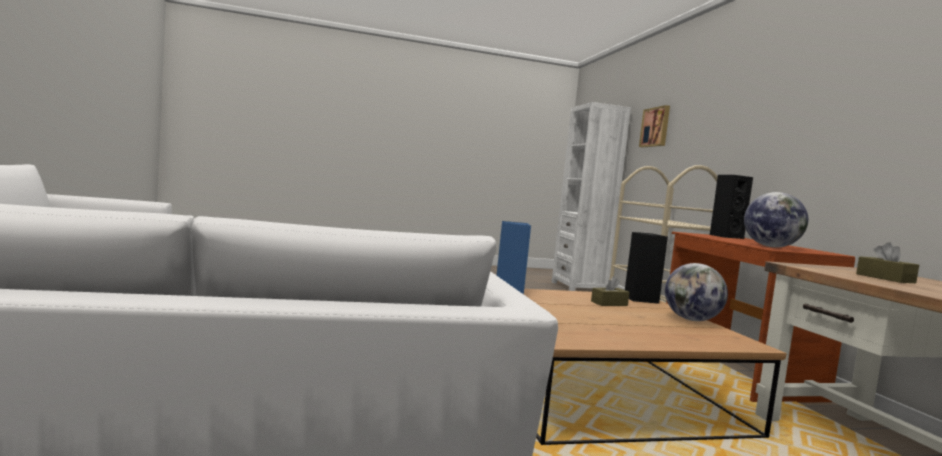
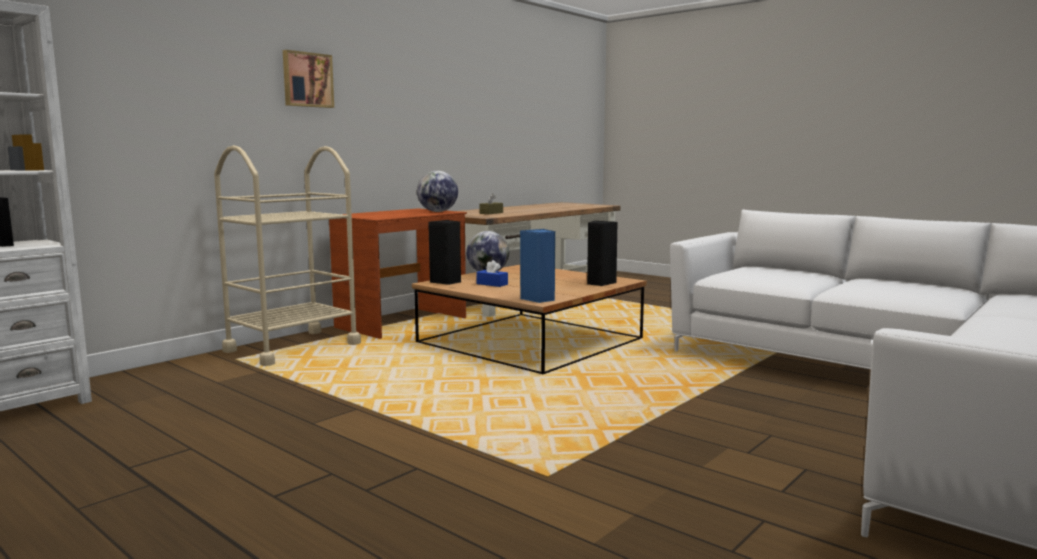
camera: 125 degrees left, 5 degrees up
brown tissue box [591,276,630,306] -> blue tissue box [476,260,508,287]
picture [639,105,670,147] -> picture moved to [283,50,334,108]
black speaker [710,175,753,239] -> black speaker moved to [587,221,617,286]

